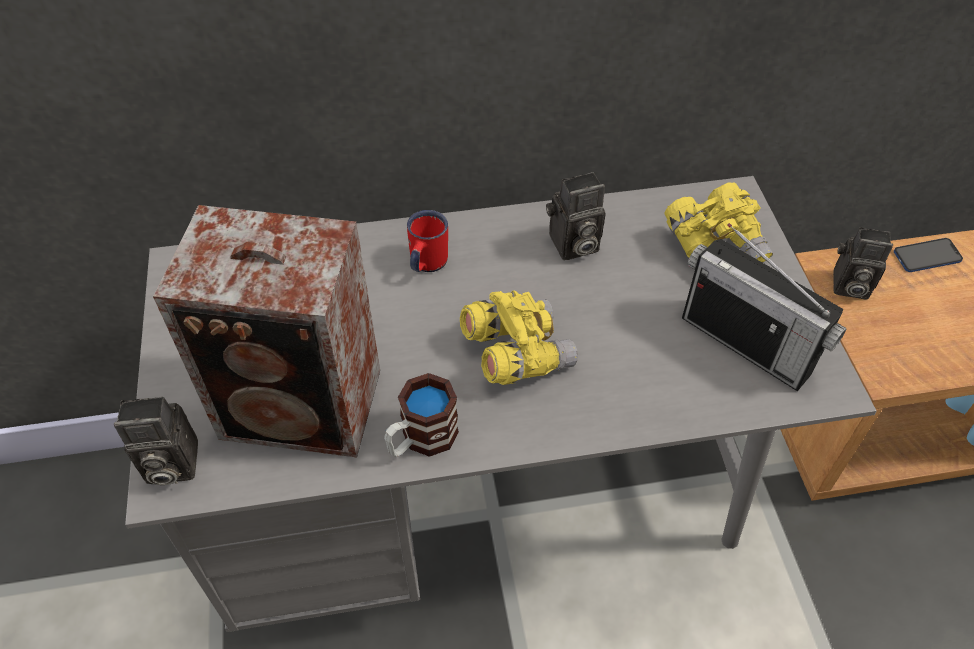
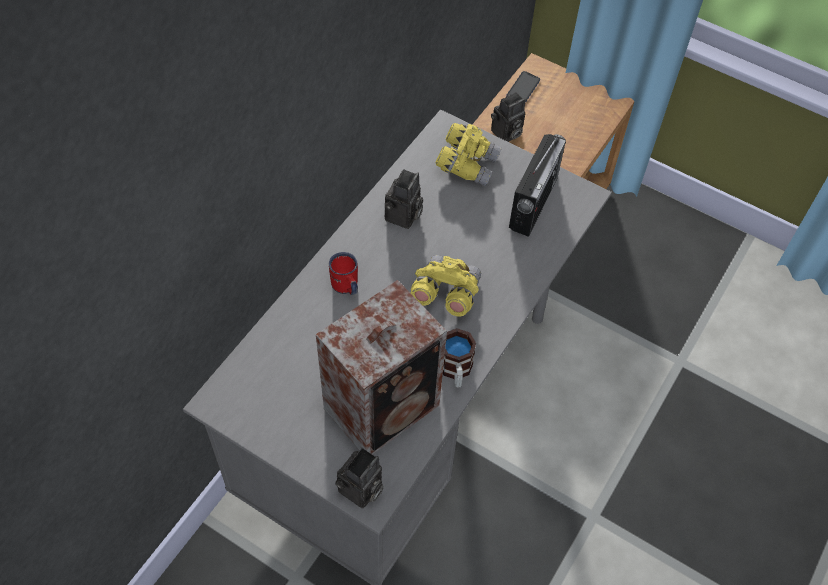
camera: 50 degrees left, 5 degrees up
radio [682,223,846,391] -> radio turned 60 degrees counterclockwise [509,134,566,237]

